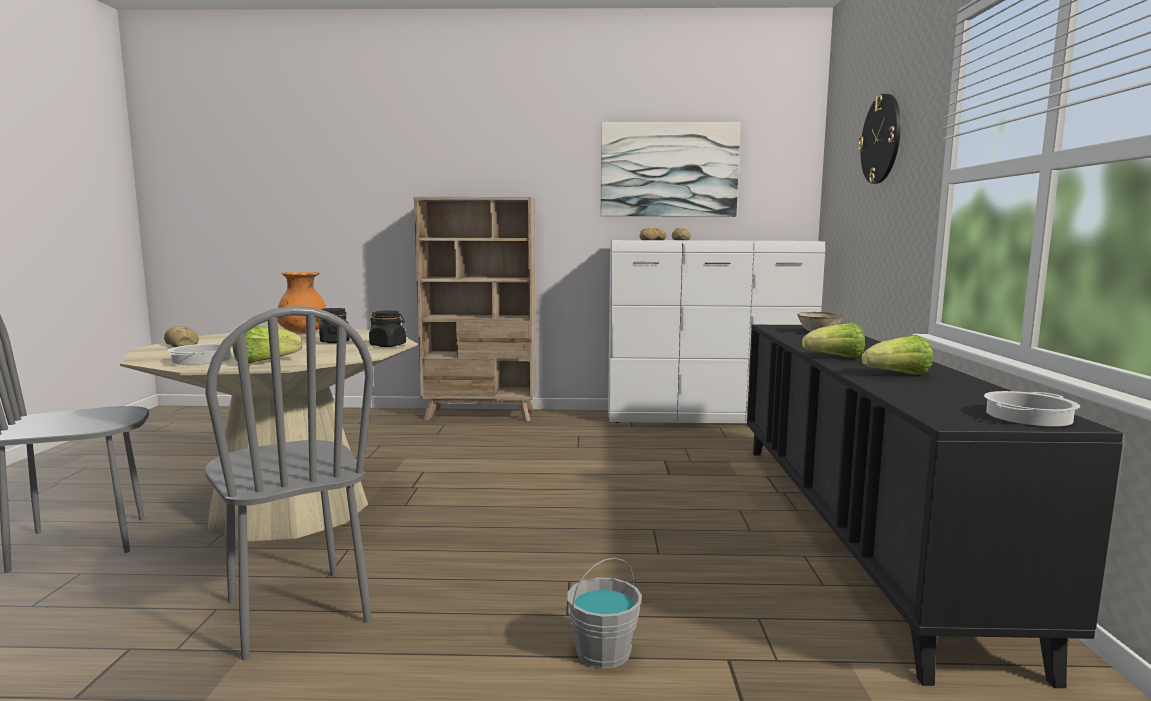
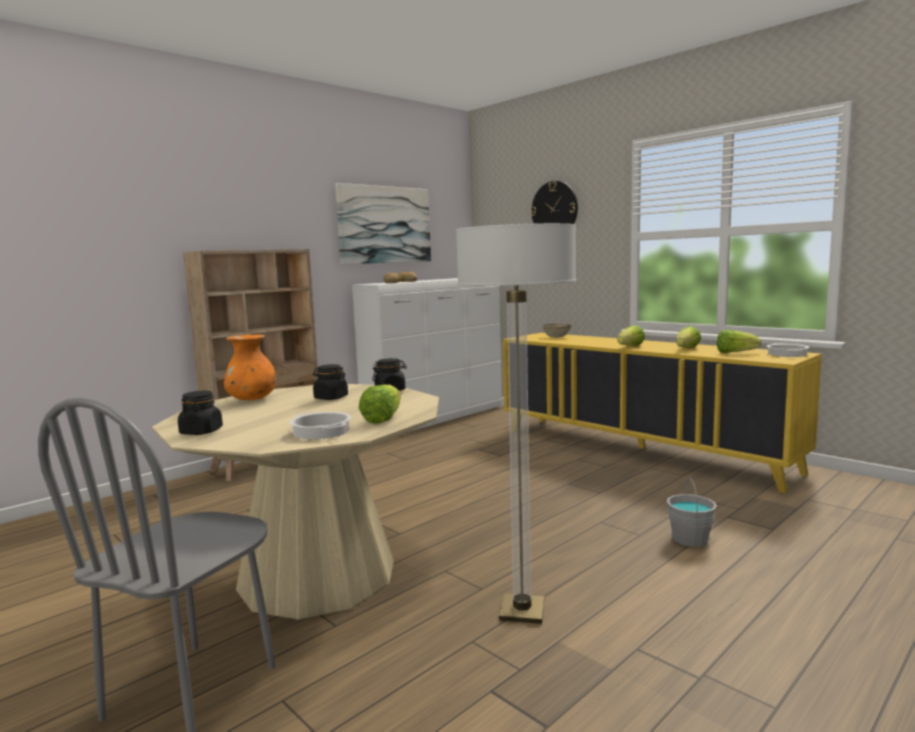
camera: 45 degrees left, 0 degrees up
bread [164,326,199,347] -> black jar [178,391,223,435]
grey chair [205,306,374,660] -> floor lamp [456,223,576,624]
black cabinet [747,325,1123,688] -> yellow cabinet [503,333,822,493]
none -> lettuce [717,330,761,353]

